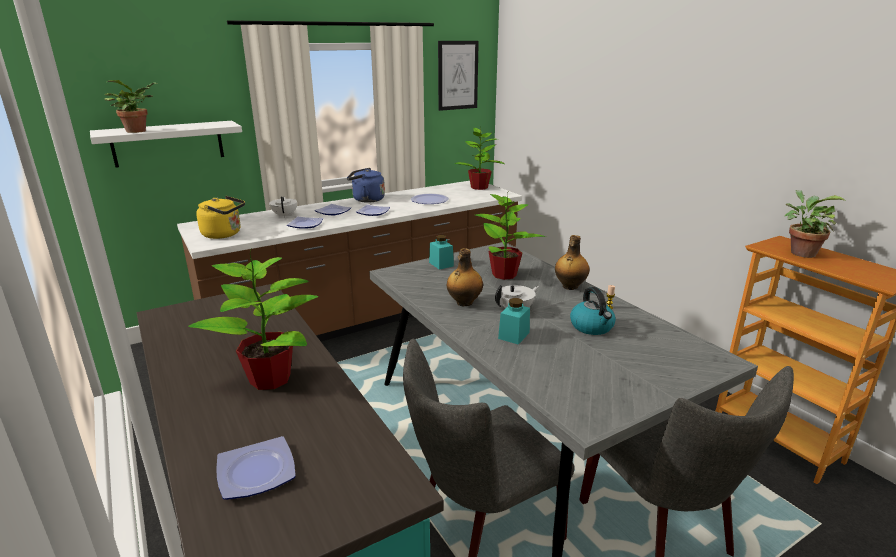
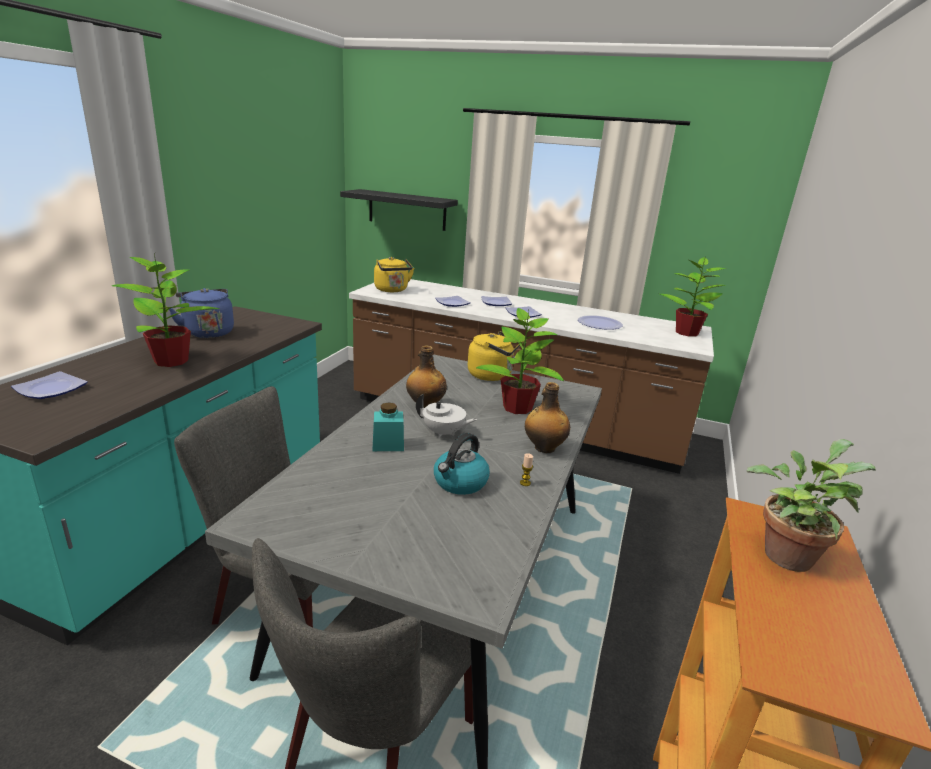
camera: 50 degrees right, 0 degrees up
white shelf [90,121,242,168] -> black shelf [340,189,458,231]
potted plant [104,80,157,133] -> none
white teapot [269,197,297,218] -> none
blue kettle [347,168,385,203] -> blue kettle moved to [169,288,234,338]
turquoise jar [429,235,454,270] -> yellow kettle [468,331,522,381]
picture [438,41,479,111] -> none

